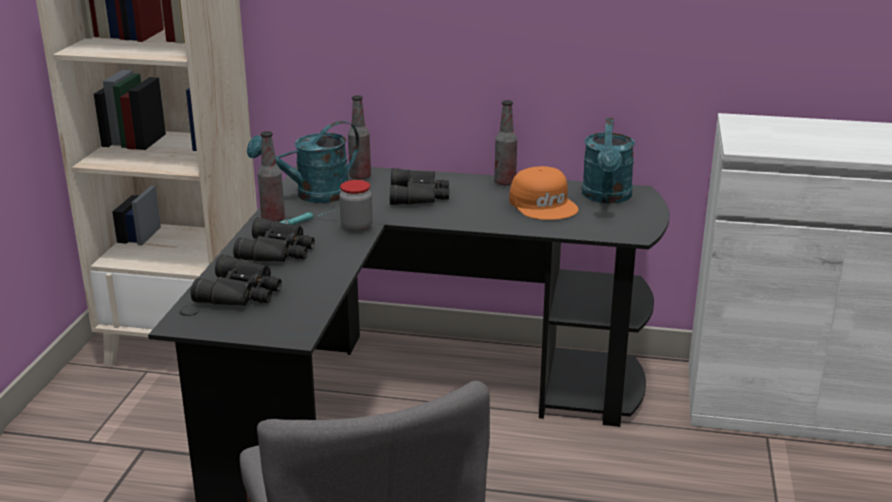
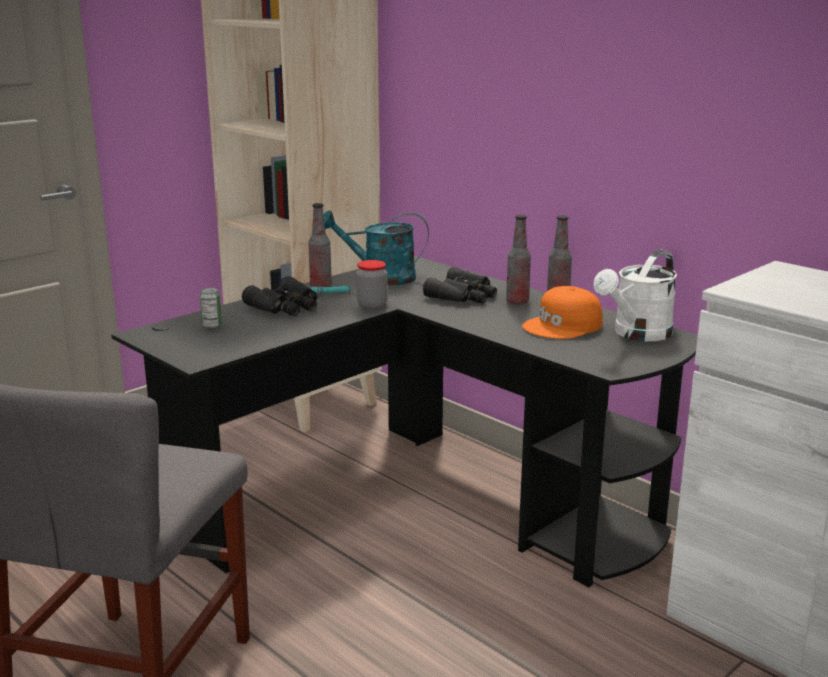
camera: 35 degrees right, 5 degrees down
black binoculars [191,254,282,306] -> can [200,288,222,328]
bottle [348,95,371,180] -> bottle moved to [506,215,531,304]
orange cap [509,166,578,220] -> orange cap turned 45 degrees clockwise [522,286,603,339]
turquoise watering can [582,118,635,203] -> white watering can [594,250,677,341]

